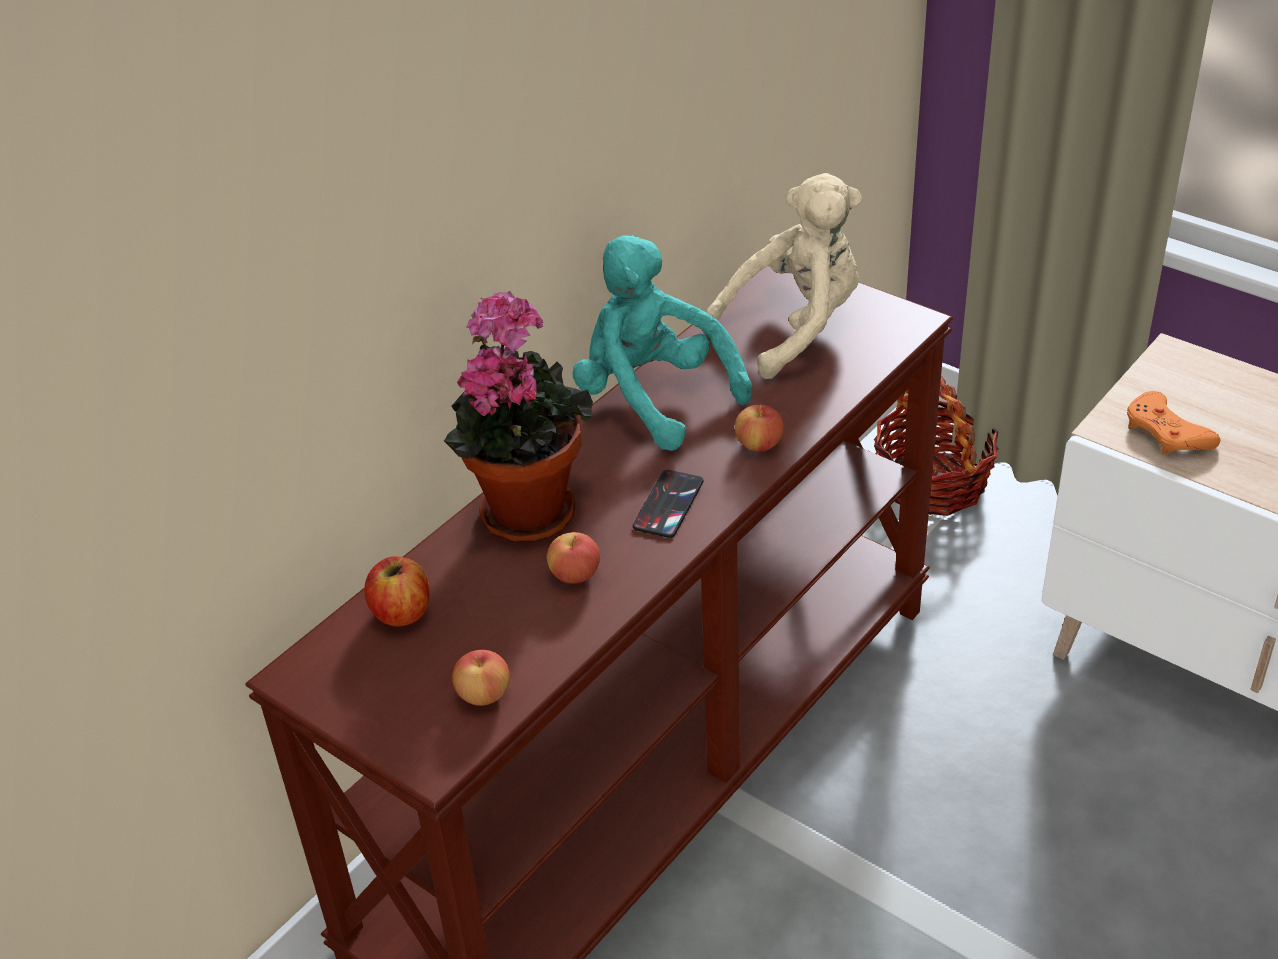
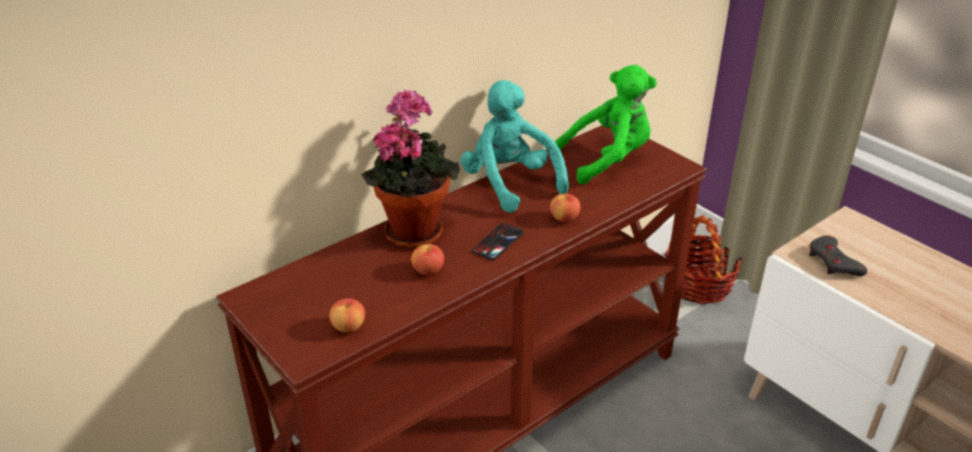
camera: 10 degrees right, 5 degrees down
apple [364,556,430,627] -> none
beige plush toy [706,173,862,379] -> green plush toy [555,65,657,184]
orange game controller [1127,391,1220,455] -> grey game controller [809,236,867,276]

